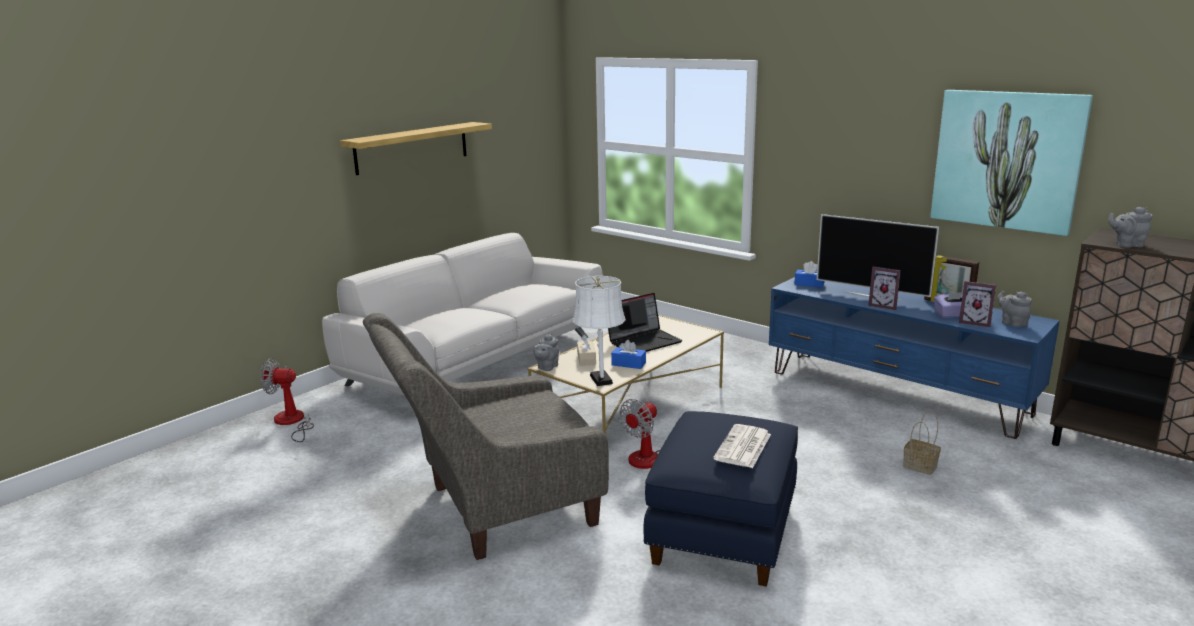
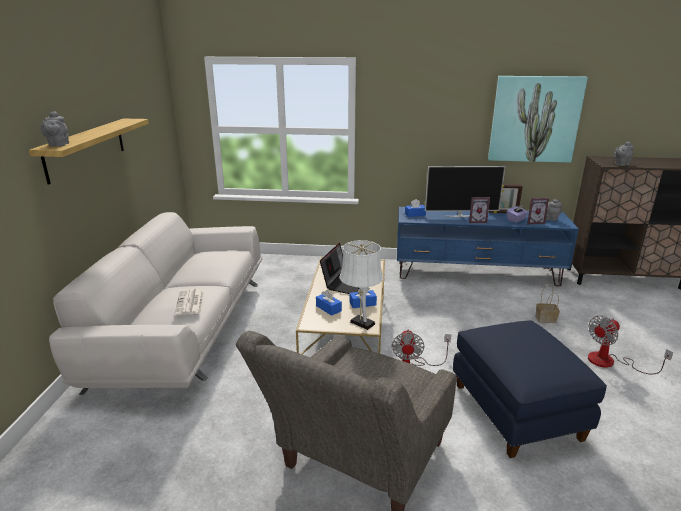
camera: 35 degrees left, 5 degrees up
fan [260,358,314,442] -> fan moved to [588,316,673,374]
grey teapot [534,333,559,371] -> grey teapot moved to [41,111,69,147]
beige tissue box [577,335,596,366] -> blue tissue box [316,290,342,316]
newspaper [713,424,771,468] -> newspaper moved to [174,289,204,316]

